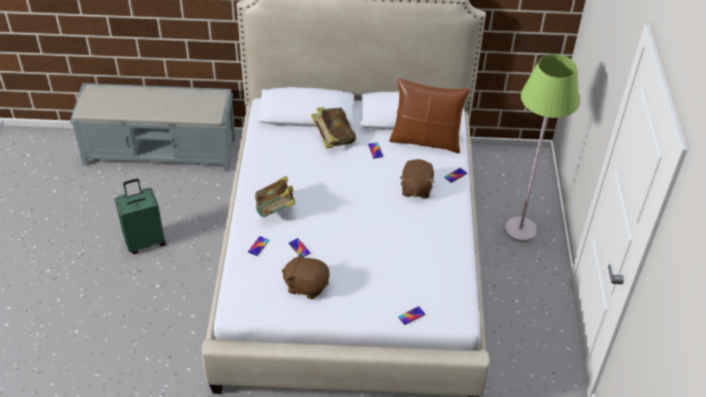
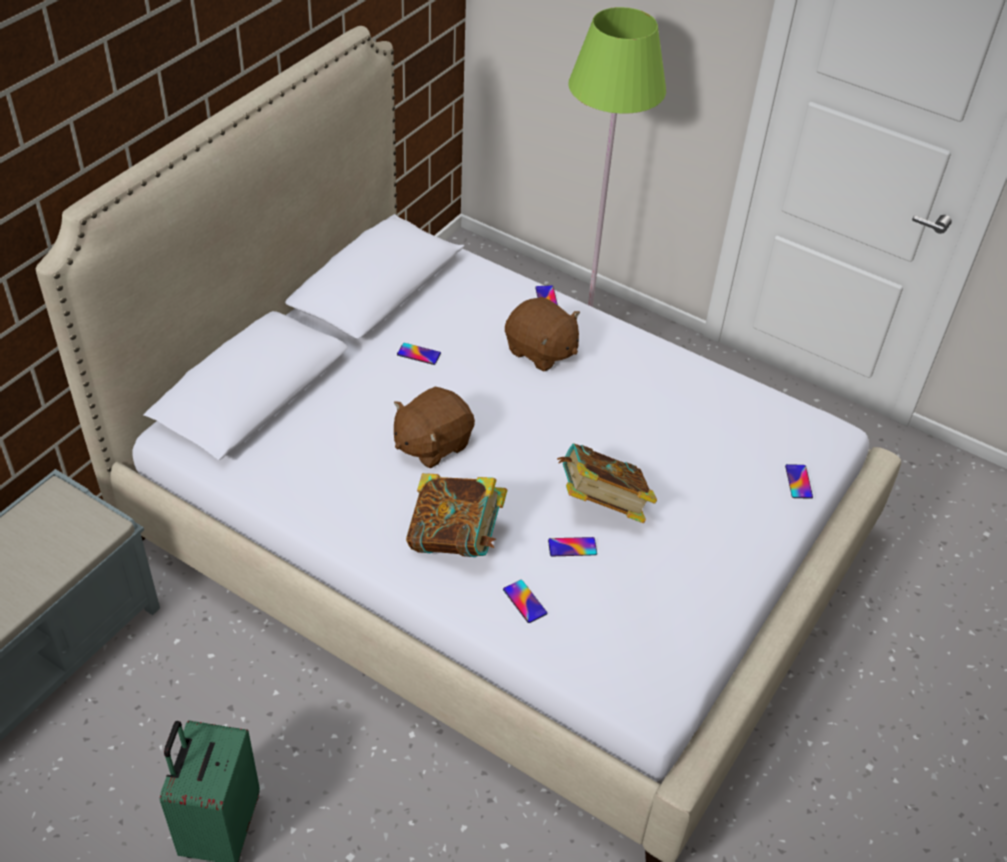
camera: 60 degrees left, 0 degrees up
brown plush toy [282,252,330,299] -> brown plush toy moved to [394,387,475,468]
book [311,107,356,148] -> book moved to [557,443,657,523]
brown pillow [389,77,470,153] -> none

